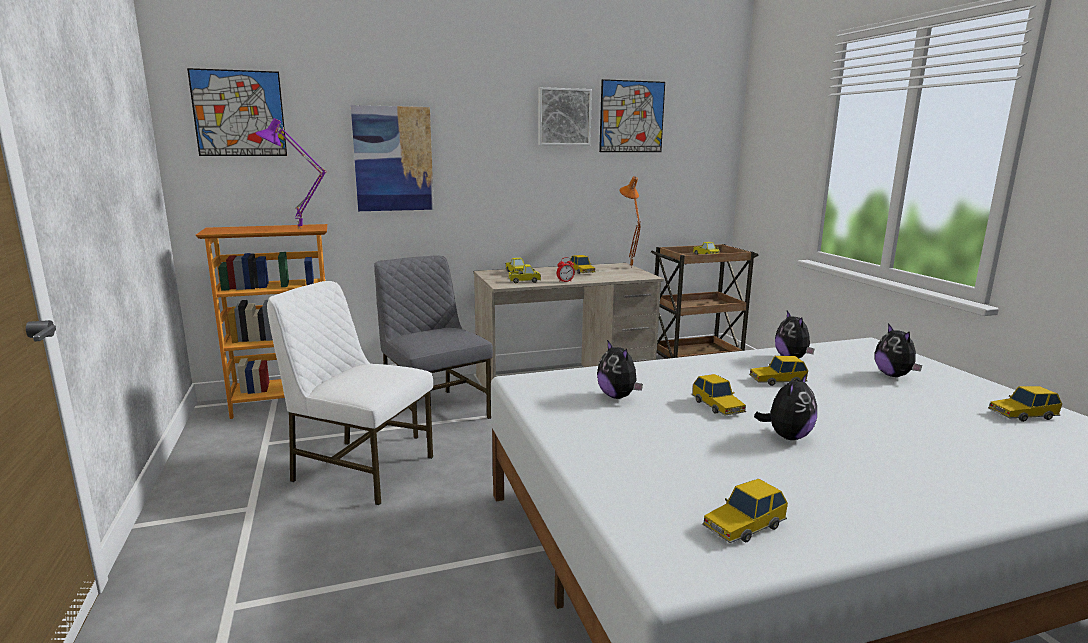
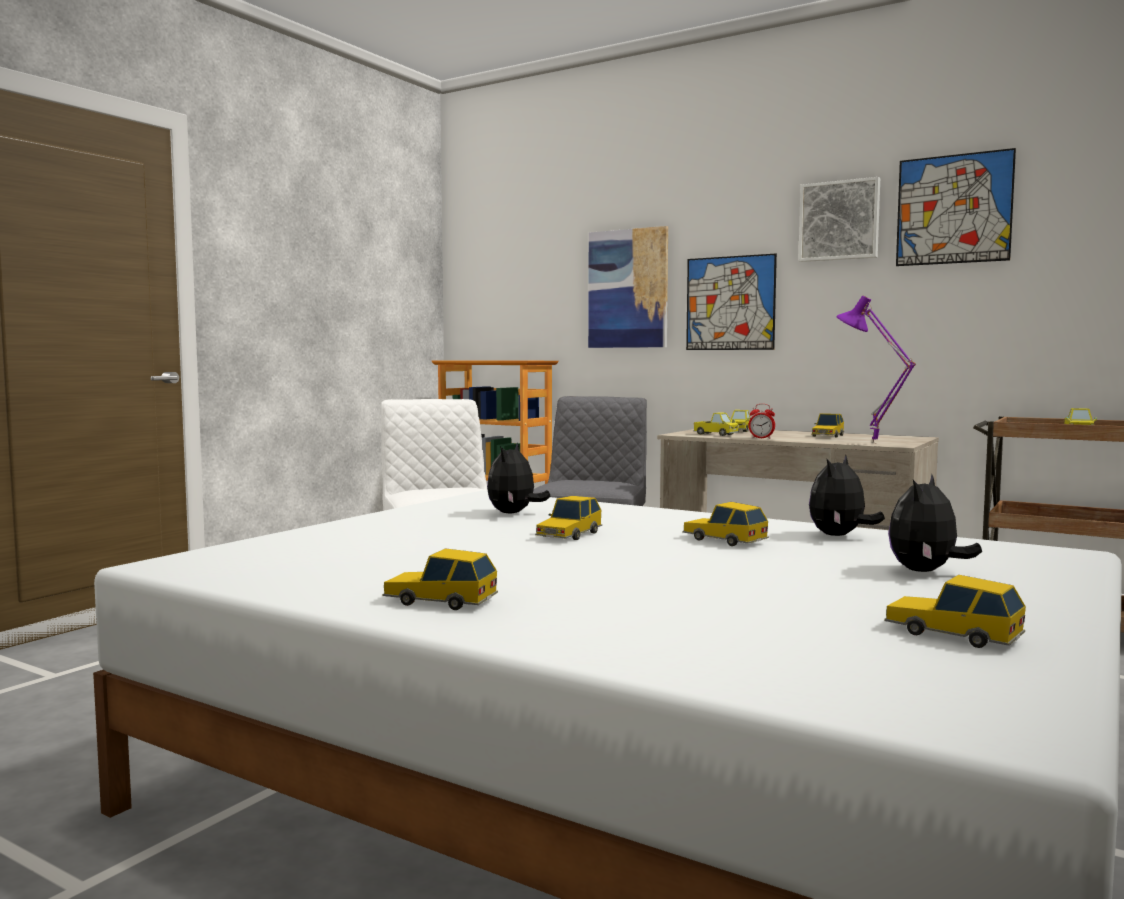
camera: 50 degrees right, 10 degrees down
picture [187,68,287,156] -> picture moved to [686,254,777,350]
purple table lamp [255,118,327,229] -> purple table lamp moved to [837,295,916,444]
orange table lamp [619,176,641,268] -> none
toy car [702,479,788,543] -> toy car moved to [383,548,498,610]
plush toy [754,374,817,440] -> none

